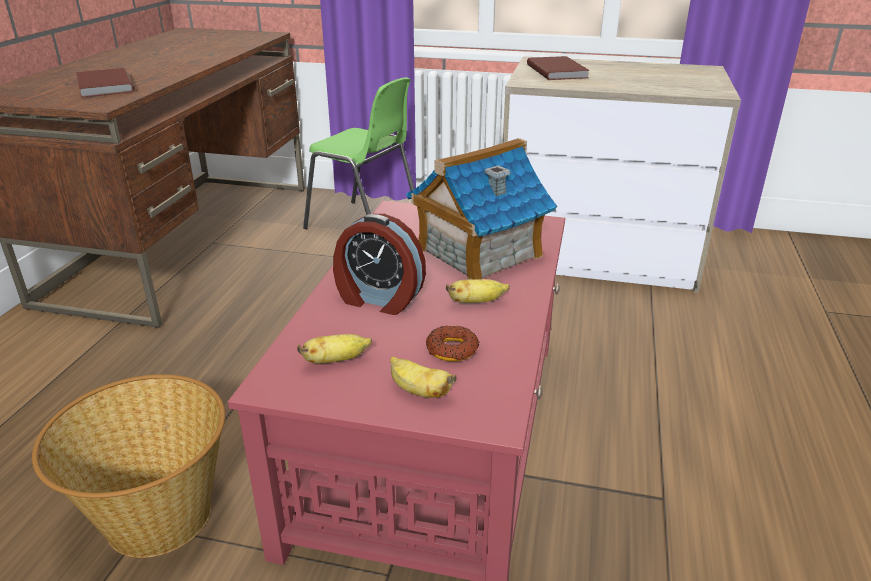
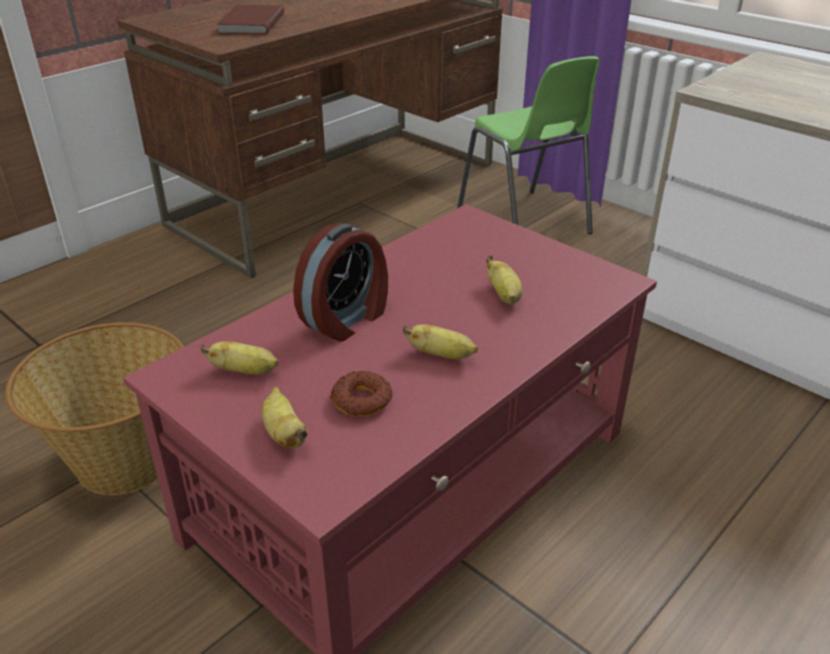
camera: 30 degrees right, 5 degrees up
alarm clock [333,214,426,315] -> alarm clock turned 105 degrees counterclockwise [293,223,388,342]
toy house [406,138,557,279] -> banana [486,255,523,304]
brown book [527,56,590,80] -> none

